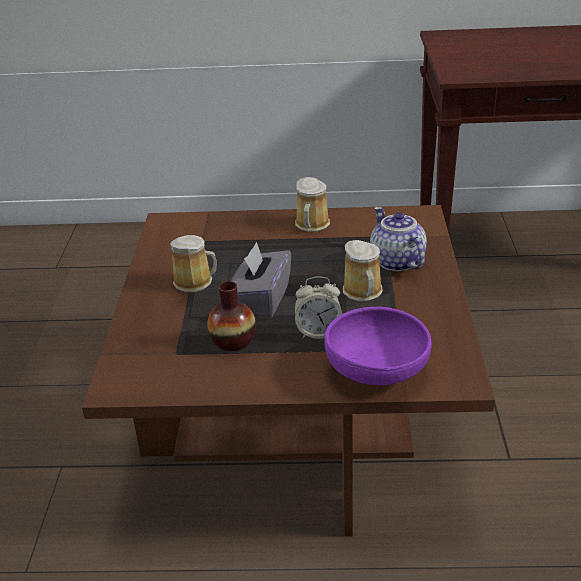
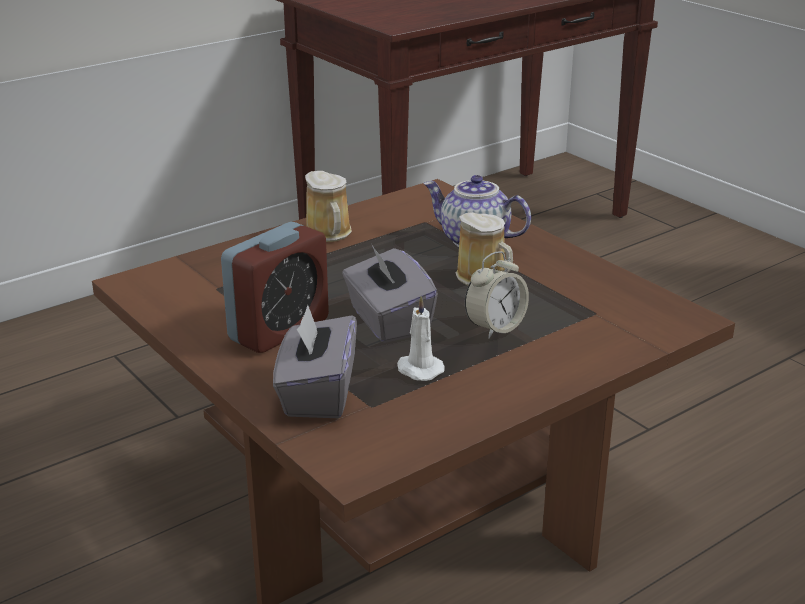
camera: 40 degrees left, 5 degrees down
mug [170,235,217,292] -> alarm clock [221,222,329,353]
vase [207,281,256,351] -> white candle [397,296,445,381]
purple bowl [324,307,432,385] -> none
none -> grey tissue box [273,305,357,418]

